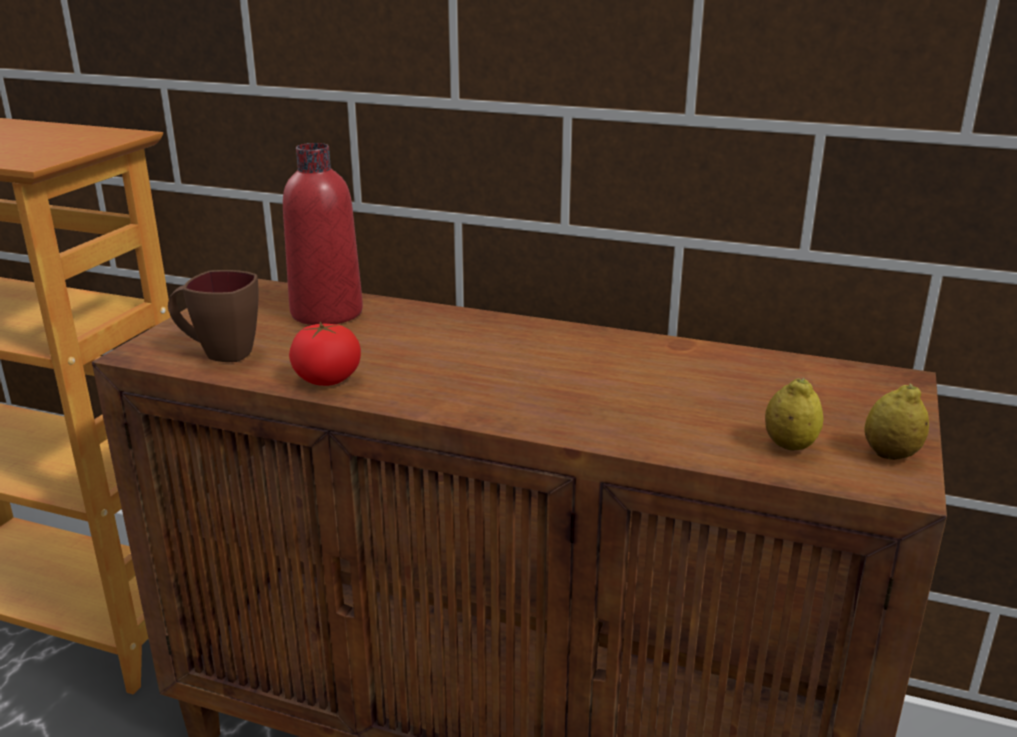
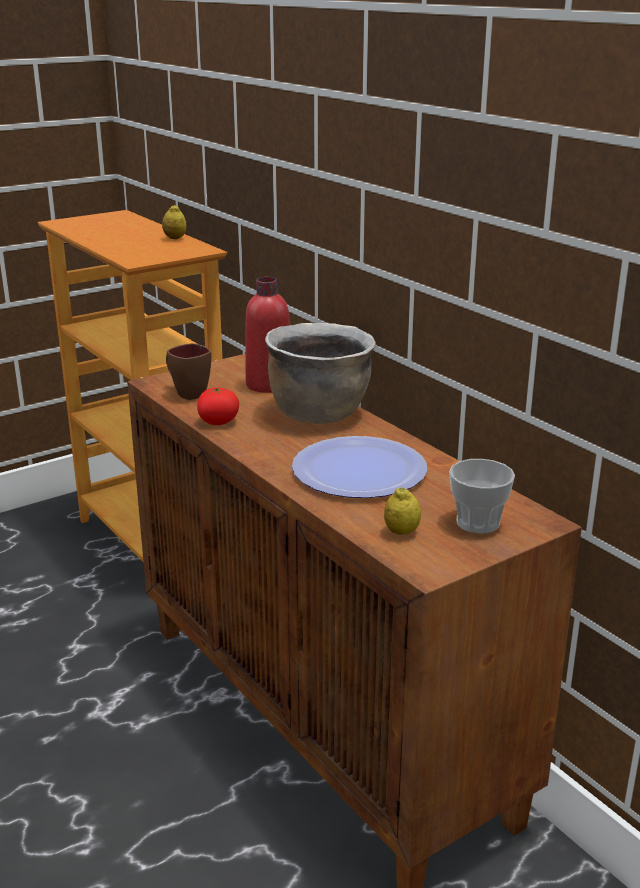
camera: 35 degrees right, 0 degrees up
lemon [864,383,929,460] -> lemon moved to [162,205,186,239]
none -> brown cooking pot [265,323,376,424]
none -> plate [292,436,427,498]
none -> cup [449,459,515,534]

